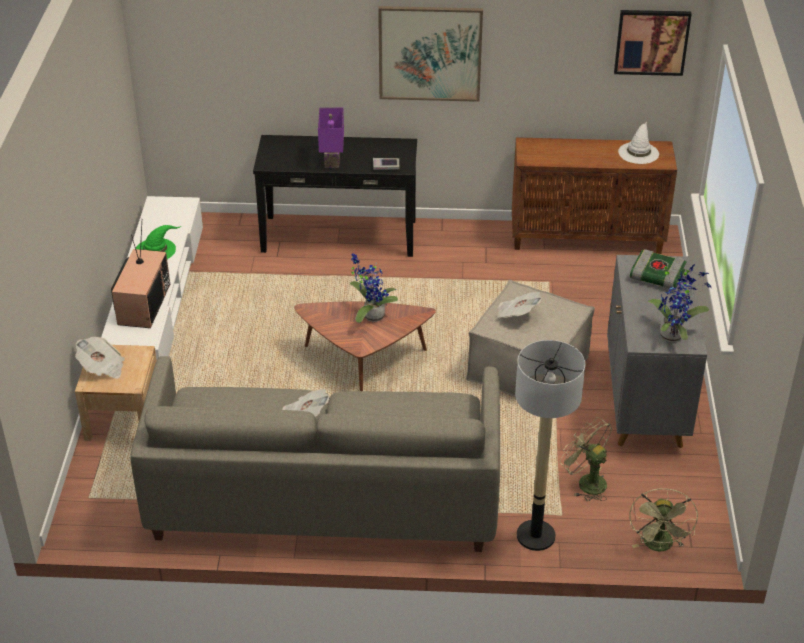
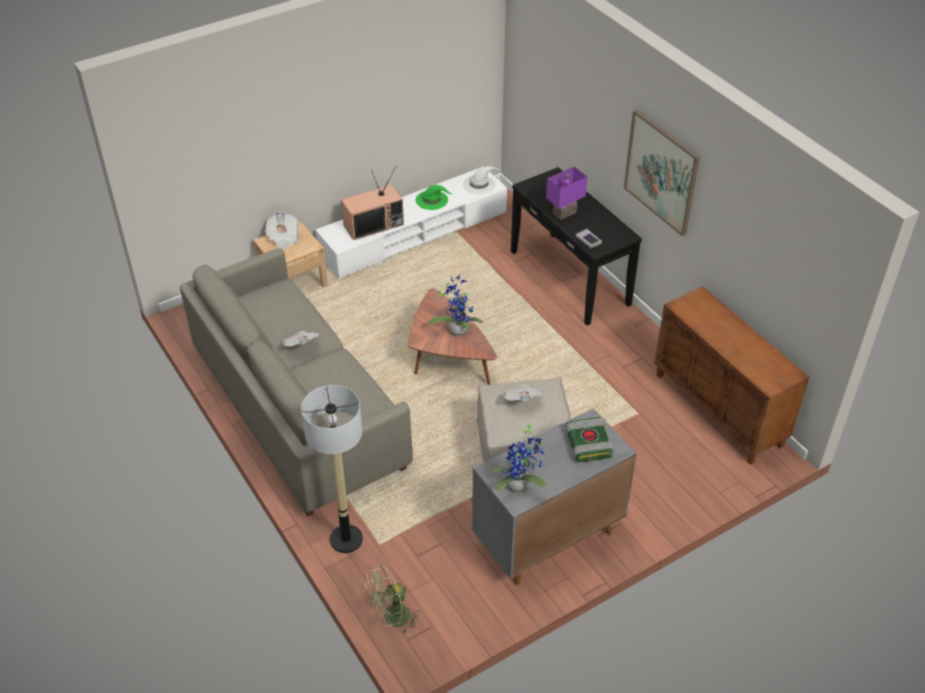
camera: 55 degrees right, 5 degrees up
green fan [560,417,612,501] -> none
picture [614,10,692,76] -> none
white hat [618,122,659,164] -> white hat moved to [463,166,502,194]

